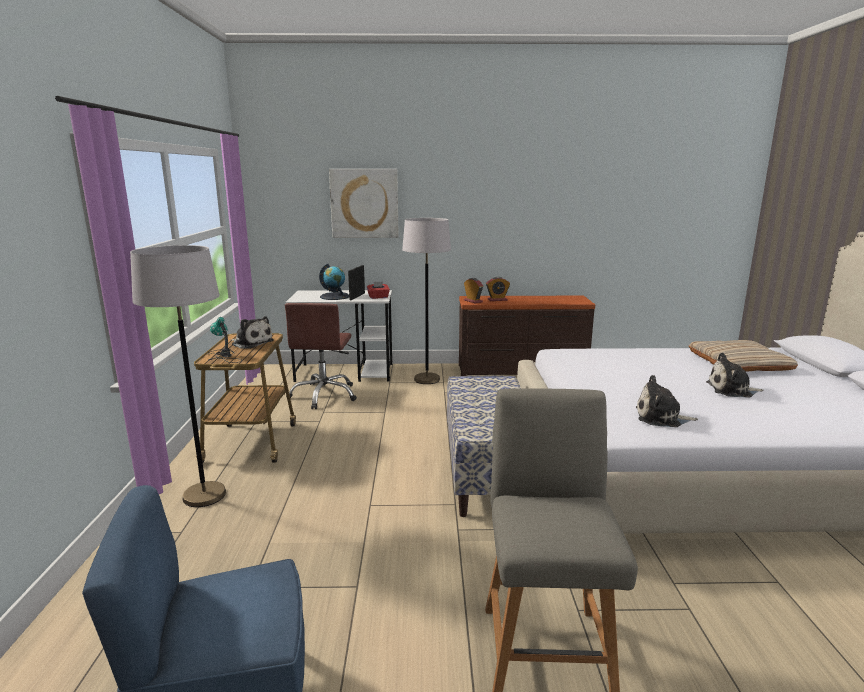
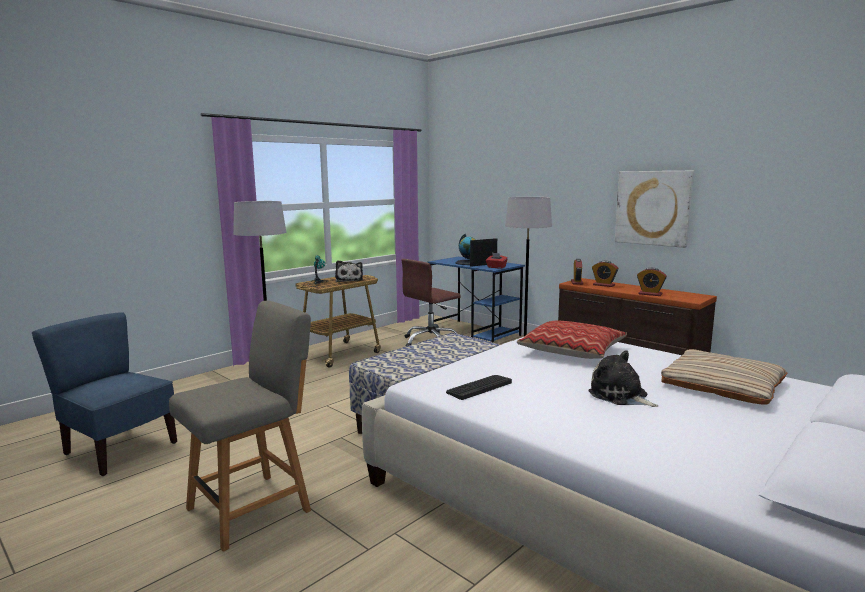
camera: 45 degrees right, 5 degrees down
white desk [285,290,393,382] -> blue desk [427,257,525,343]
picture [329,169,399,238] -> picture moved to [615,171,694,248]
plush toy [636,375,698,427] -> keyboard [446,375,512,400]
none -> pillow [517,321,627,359]
none -> alarm clock [637,268,667,296]

